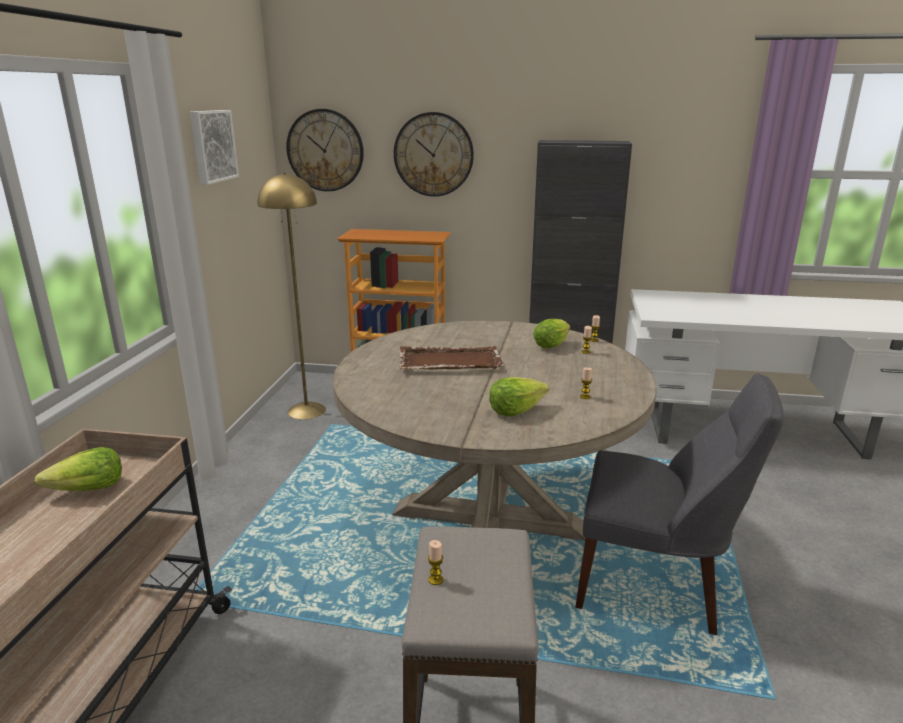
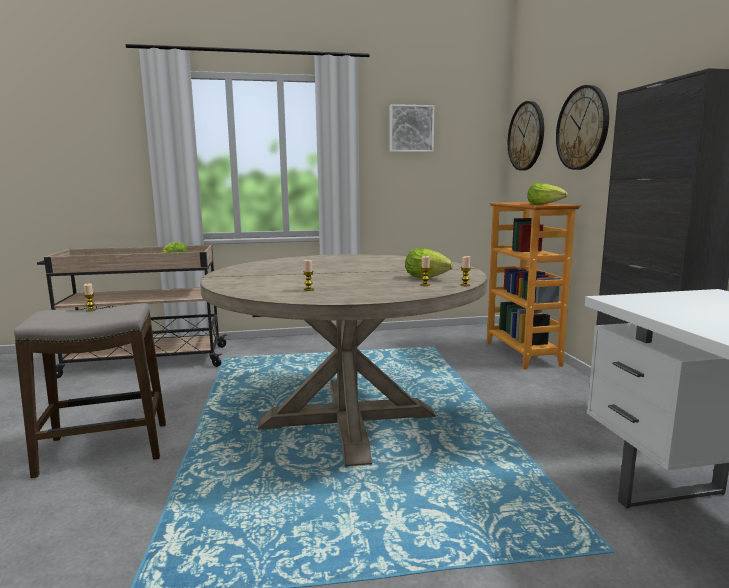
camera: 70 degrees right, 10 degrees down
yellow floor lamp [258,172,326,419] -> none
brown tray [399,346,504,369] -> none
lettuce [489,377,549,417] -> lettuce moved to [527,183,568,205]
grey chair [575,373,783,635] -> none

